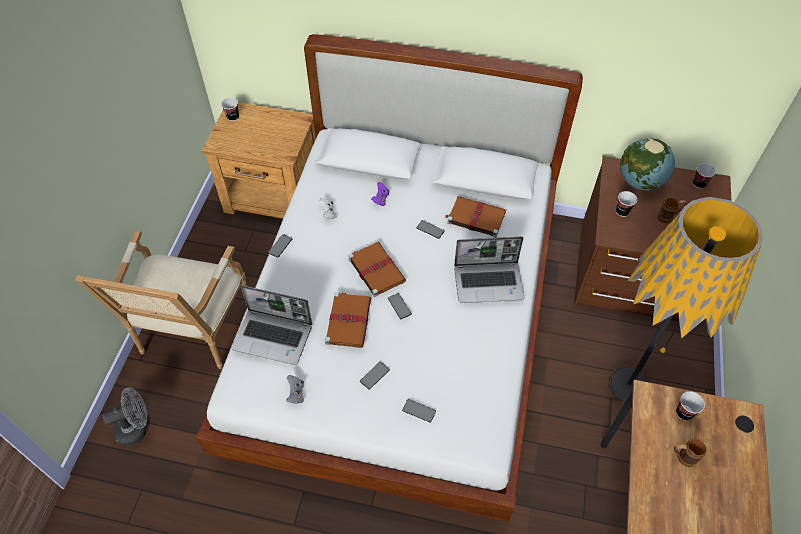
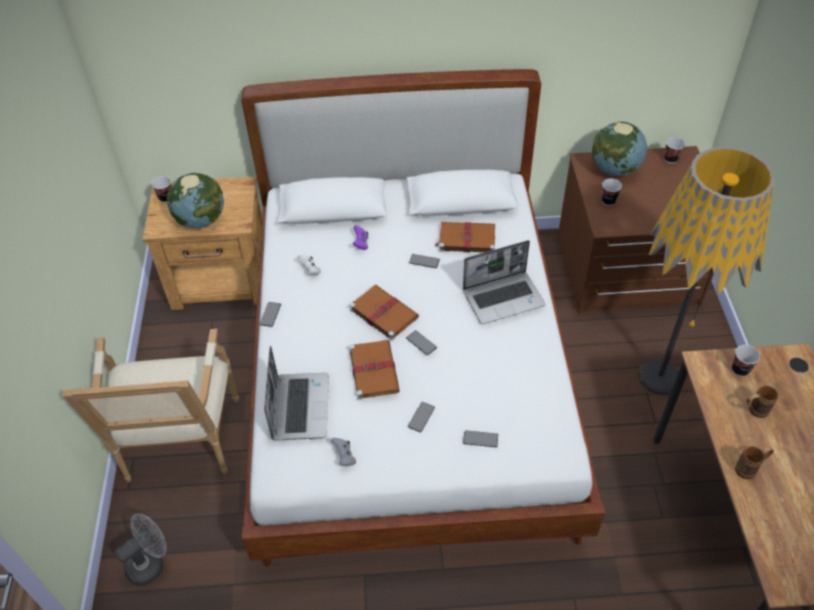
camera: 15 degrees left, 5 degrees down
laptop [231,285,312,365] -> laptop turned 90 degrees counterclockwise [264,345,329,441]
brown mug [658,197,687,223] -> brown mug moved to [735,446,774,479]
none -> globe [167,173,224,228]

